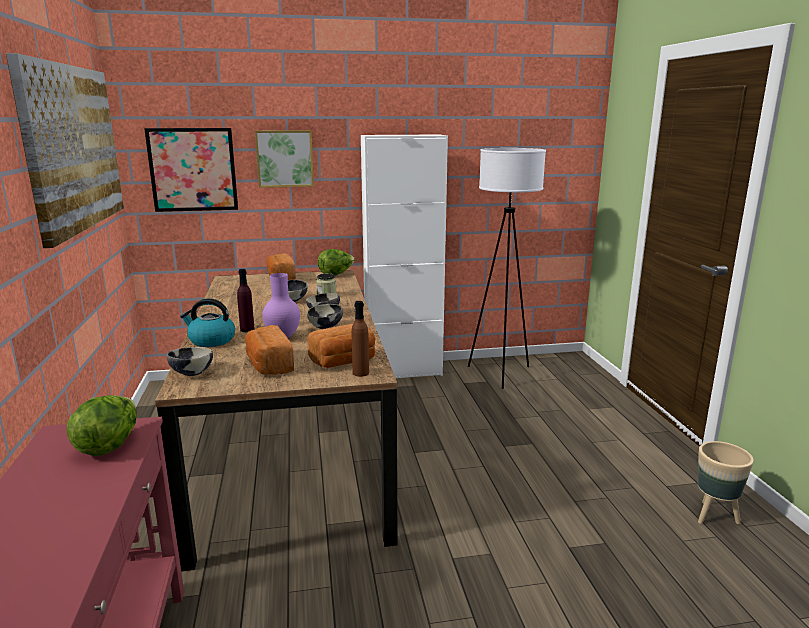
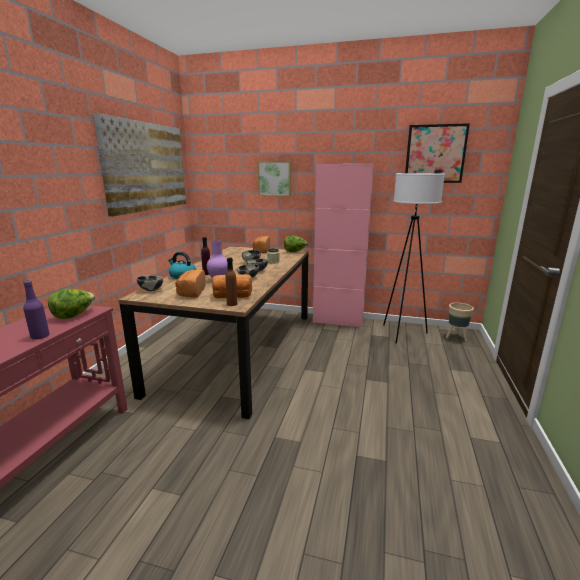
camera: 25 degrees right, 0 degrees up
picture [144,128,238,212] -> picture moved to [405,123,470,183]
white cabinet [361,134,448,378] -> pink cabinet [313,163,374,328]
beige planter [697,441,754,524] -> beige planter moved to [446,303,474,342]
none -> purple bottle [23,280,50,339]

